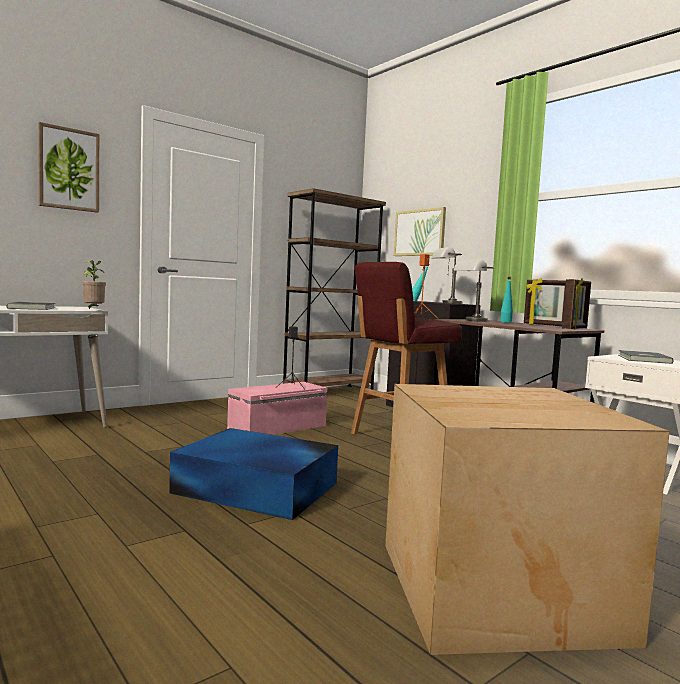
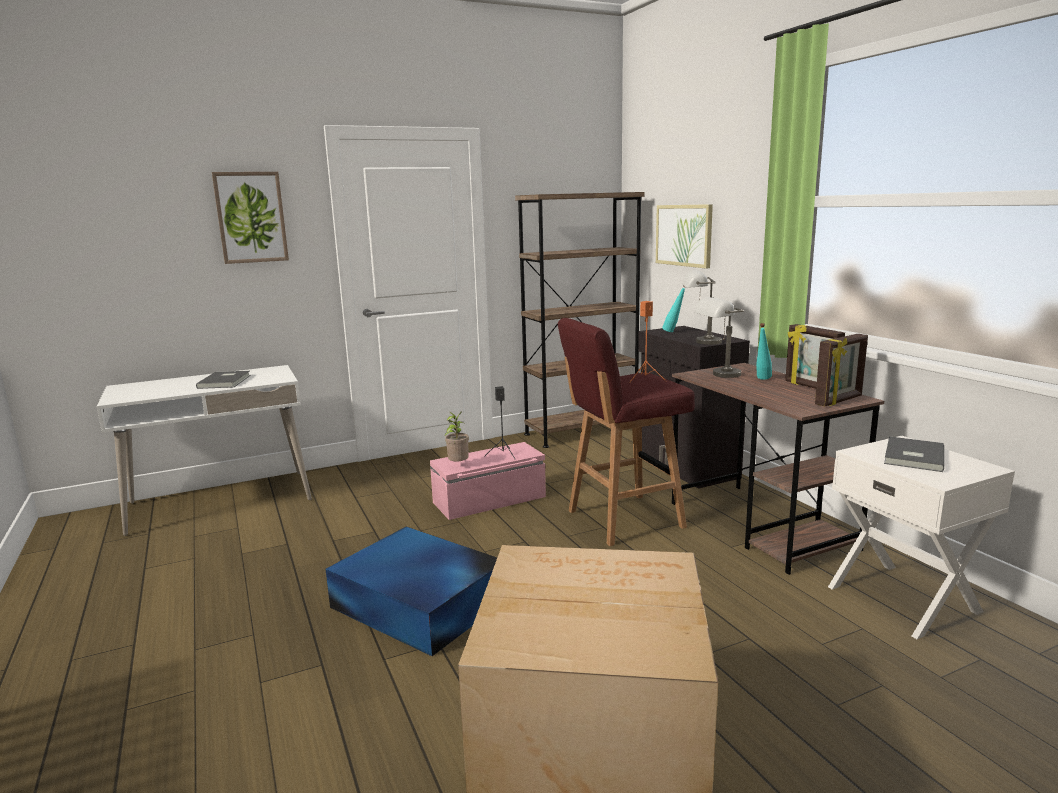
camera: 15 degrees right, 10 degrees up
potted plant [82,261,106,309] -> potted plant moved to [444,411,469,462]

